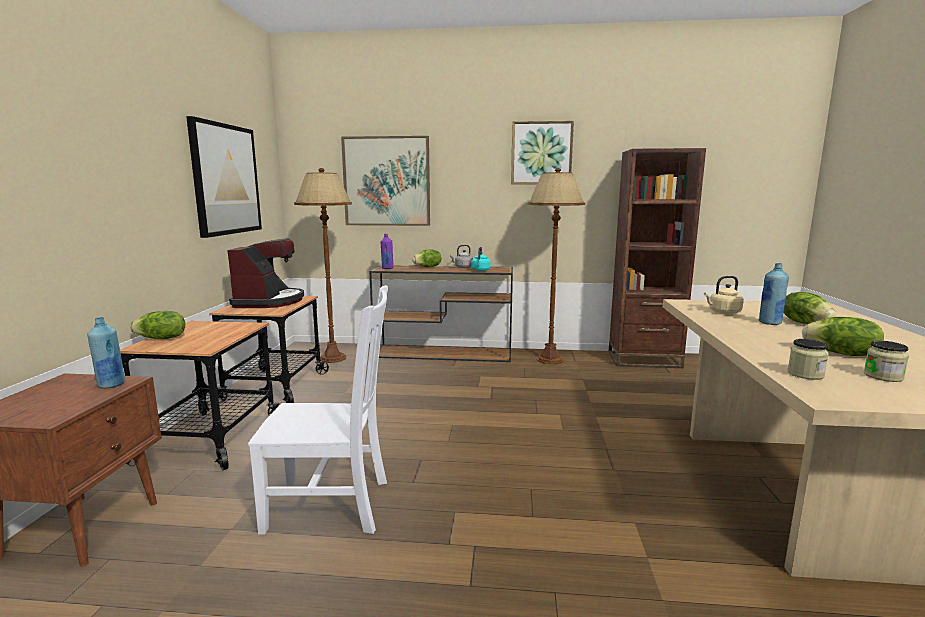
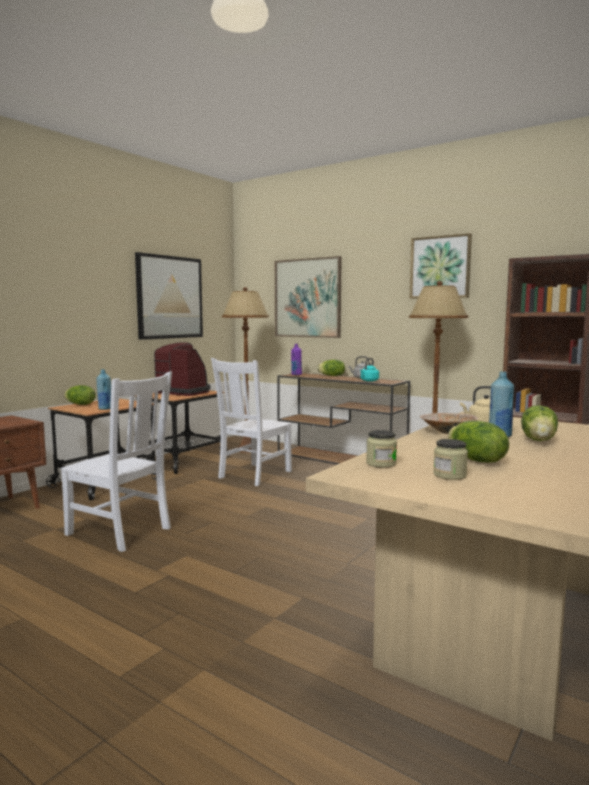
camera: 30 degrees right, 5 degrees down
blue bottle [87,317,125,389] -> blue bottle moved to [96,369,111,410]
coffee machine [227,238,304,308] -> coffee machine turned 90 degrees counterclockwise [154,342,211,396]
none -> white chair [211,358,292,486]
none -> beige bowl [420,413,478,434]

